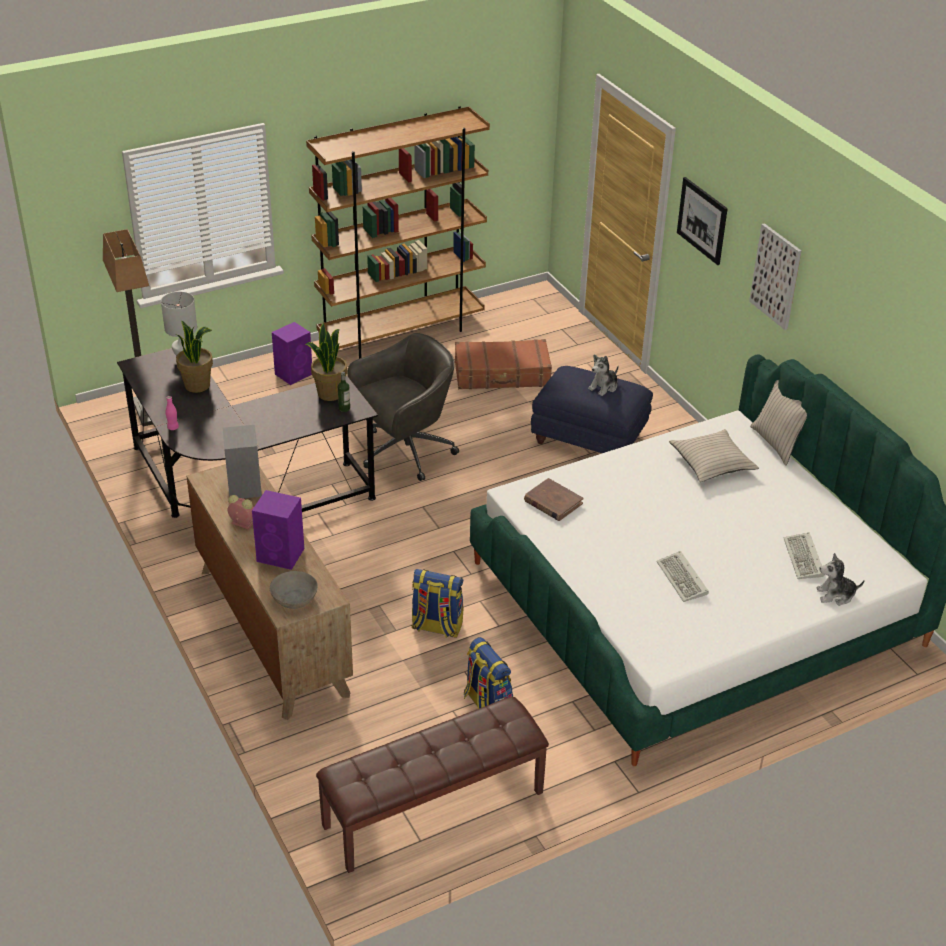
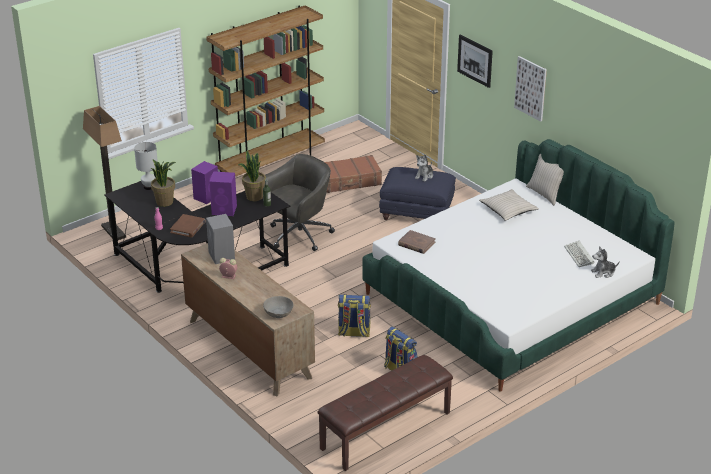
camera: 10 degrees left, 5 degrees down
purple speaker [252,490,304,570] -> purple speaker moved to [209,171,237,216]
keyboard [656,551,709,602] -> none
none -> brown book [170,214,206,237]

